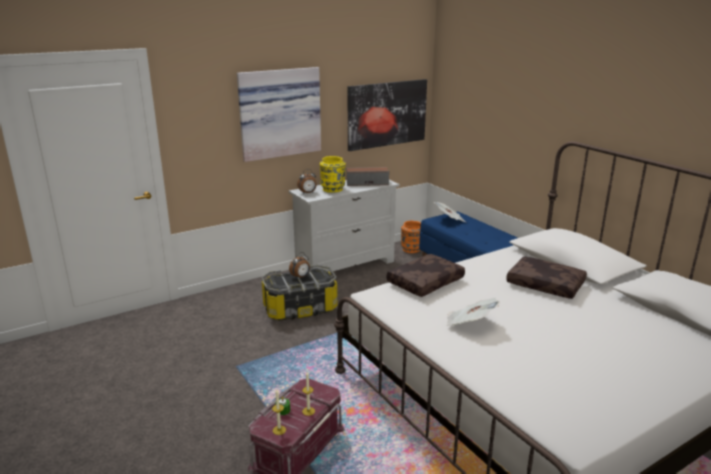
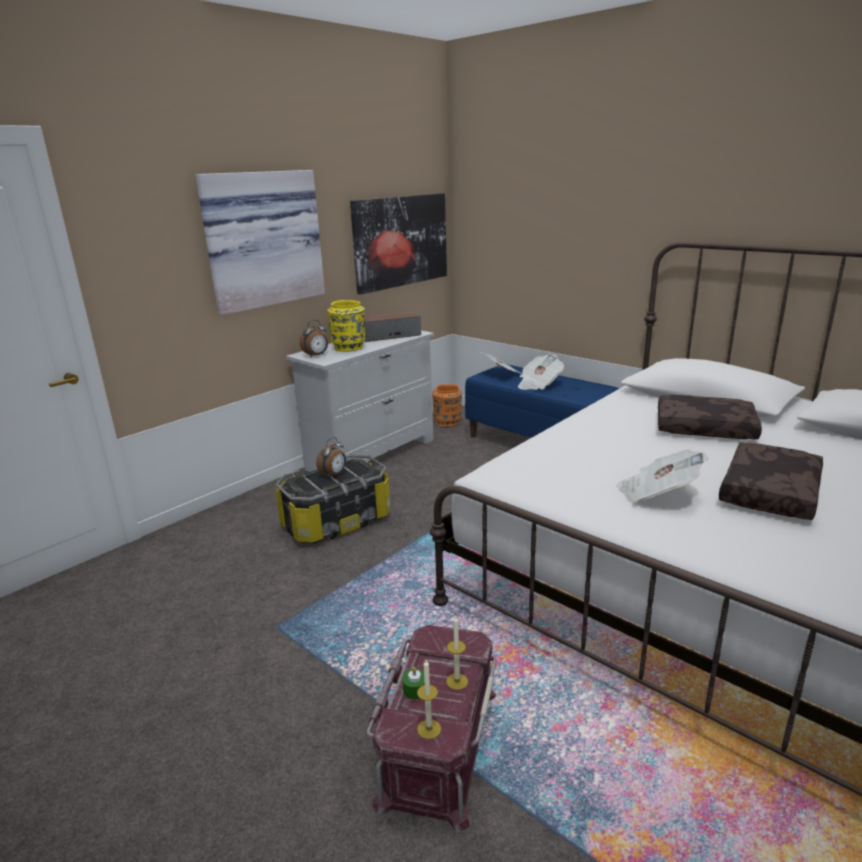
camera: 15 degrees left, 0 degrees up
brown pillow [387,254,465,297] -> brown pillow moved to [719,442,823,520]
none -> newspaper [518,354,564,390]

